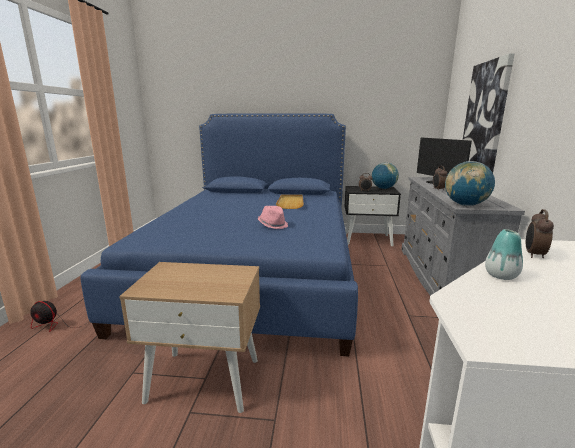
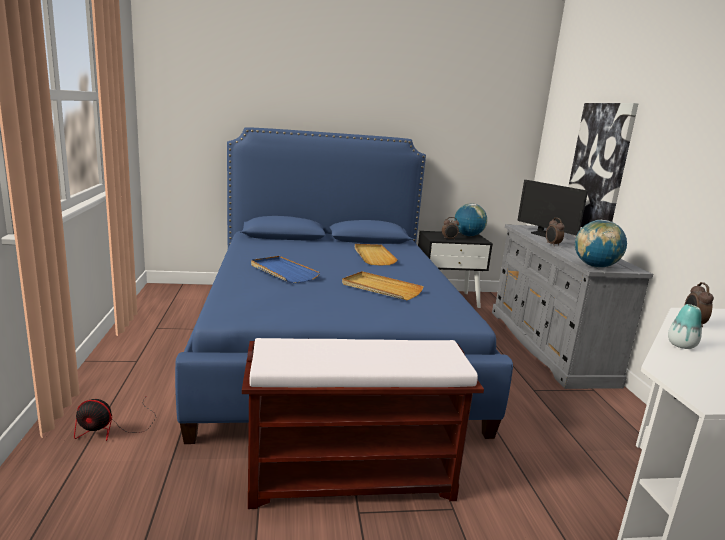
camera: 15 degrees left, 0 degrees up
beige nightstand [119,262,260,413] -> brown bench [242,338,484,509]
pink hat [258,206,288,229] -> beige tray [342,271,424,300]
none -> blue tray [251,256,320,283]

